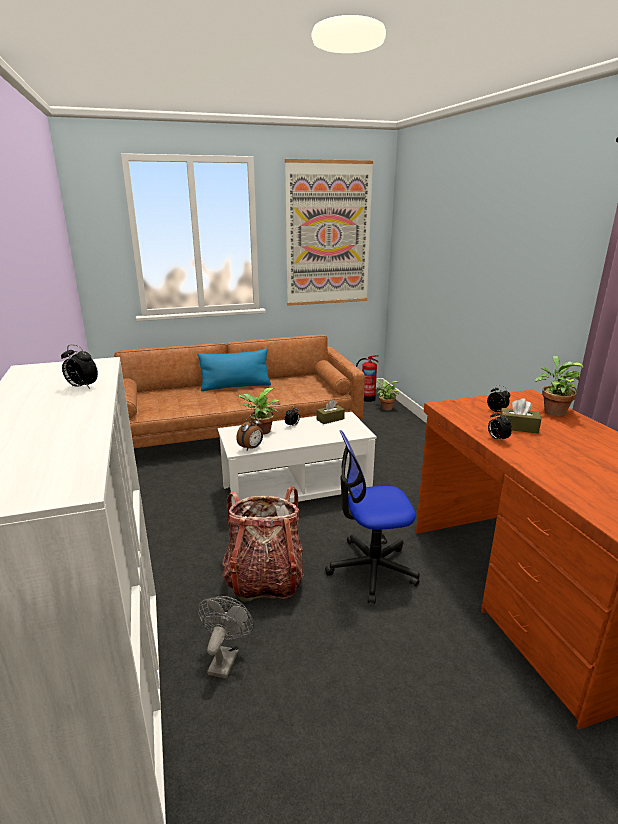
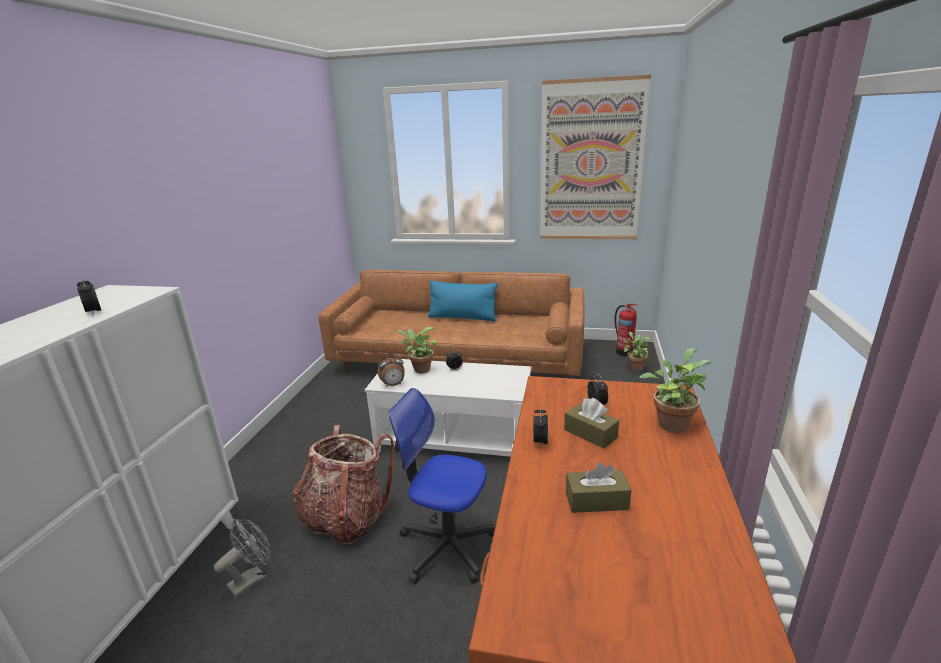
camera: 30 degrees right, 0 degrees up
brown tissue box [316,400,345,424] -> brown tissue box moved to [566,462,631,513]

